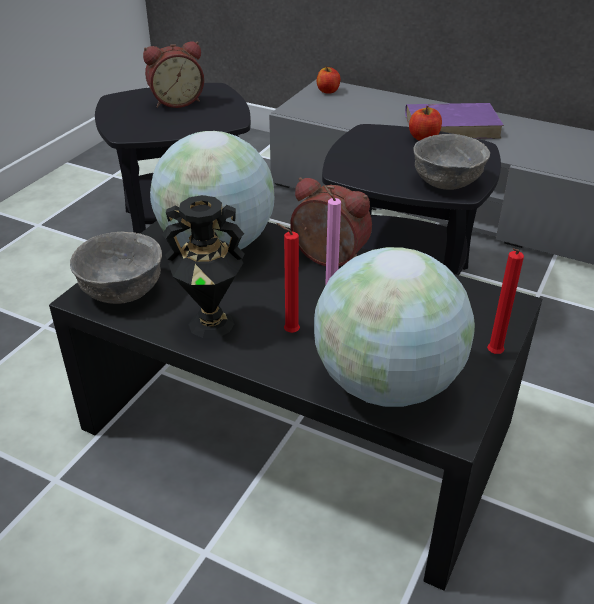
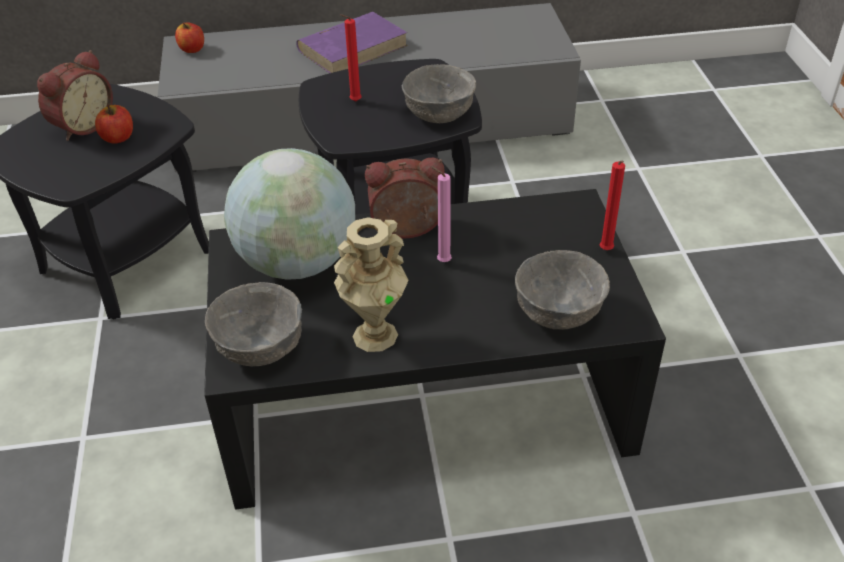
camera: 35 degrees left, 5 degrees up
black vase [162,195,245,338] -> beige vase [334,217,409,352]
red candle [276,223,300,333] -> red candle moved to [340,14,362,101]
globe [314,247,475,407] -> grey bowl [515,250,610,330]
apple [409,106,442,141] -> apple moved to [95,105,133,144]

